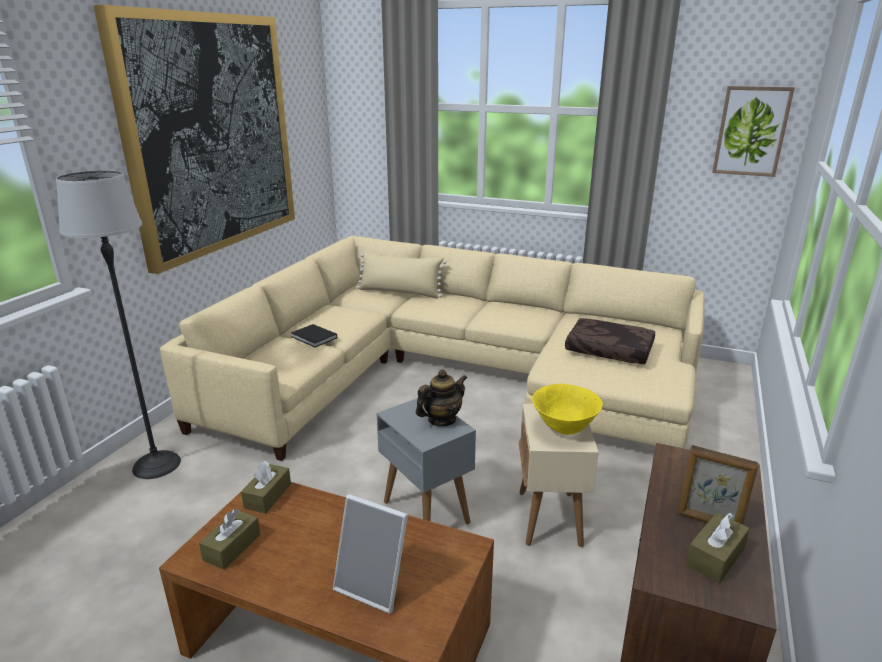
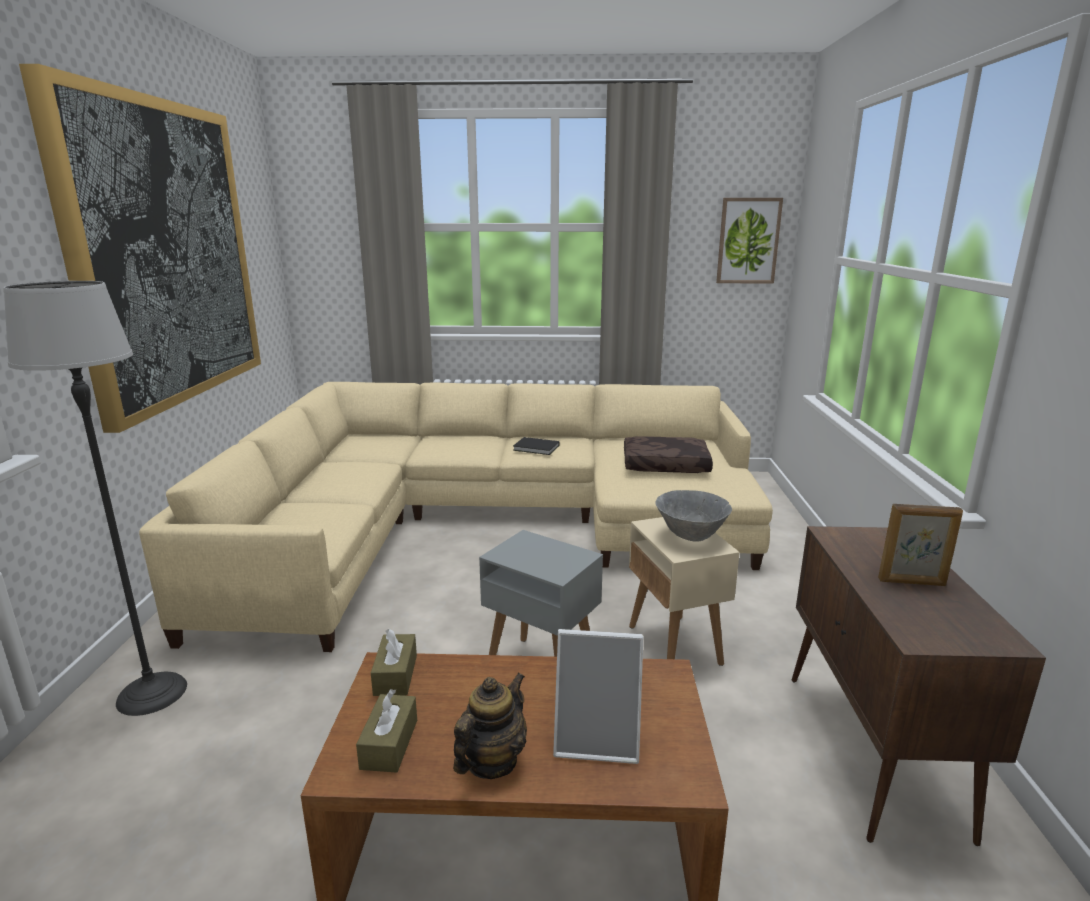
camera: 20 degrees left, 5 degrees down
black book [291,324,337,348] -> black book moved to [513,437,559,455]
beige pillow [357,252,446,299] -> none
teapot [416,369,467,426] -> teapot moved to [453,673,527,779]
yellow bowl [532,384,603,435] -> grey bowl [656,490,732,541]
brown tissue box [686,513,750,583] -> none

